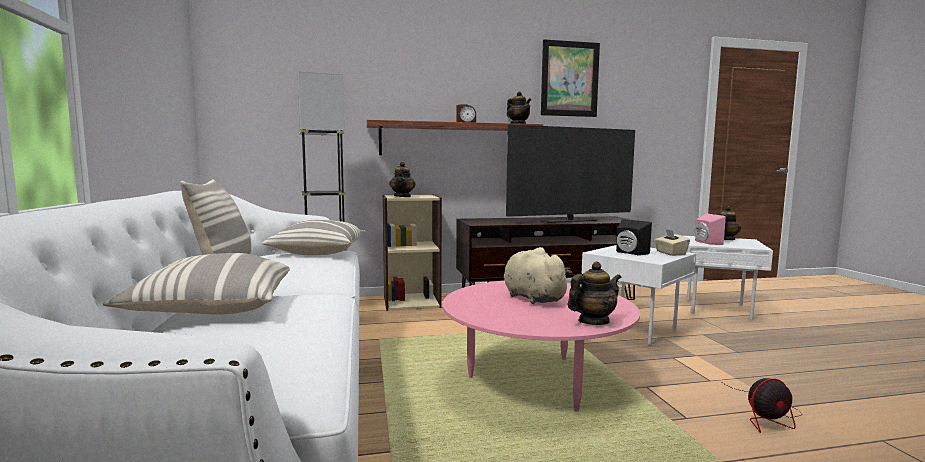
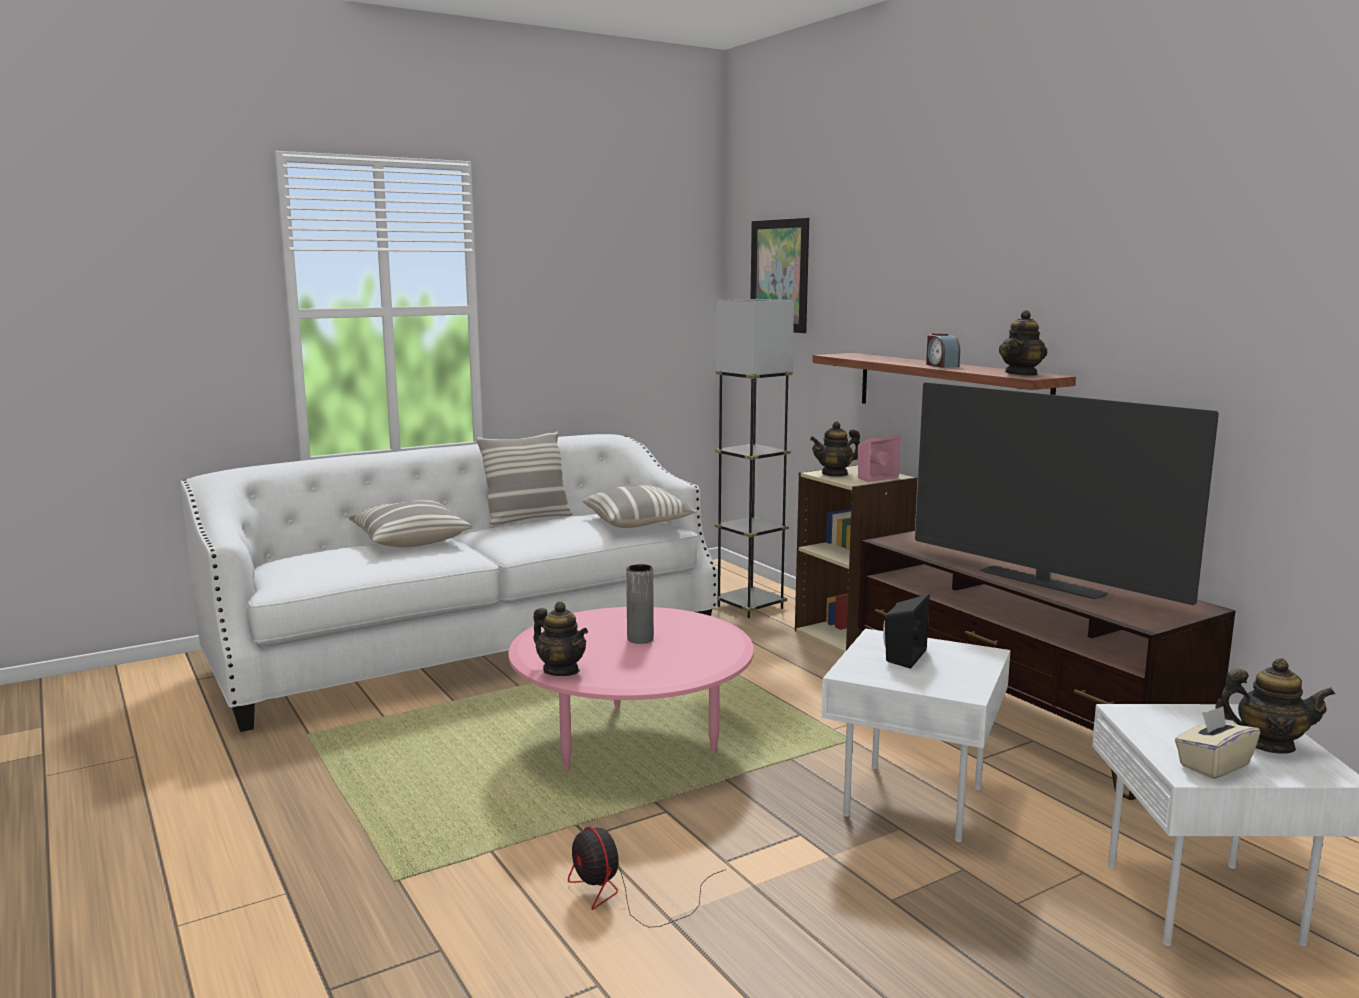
camera: 70 degrees right, 5 degrees up
beige plush toy [504,247,572,304] -> grey vase [626,564,654,644]
picture [541,39,600,117] -> picture moved to [750,218,809,333]
beige tissue box [654,229,690,256] -> beige tissue box moved to [1175,706,1260,779]
pink speaker [695,213,726,245] -> pink speaker moved to [858,435,901,482]

